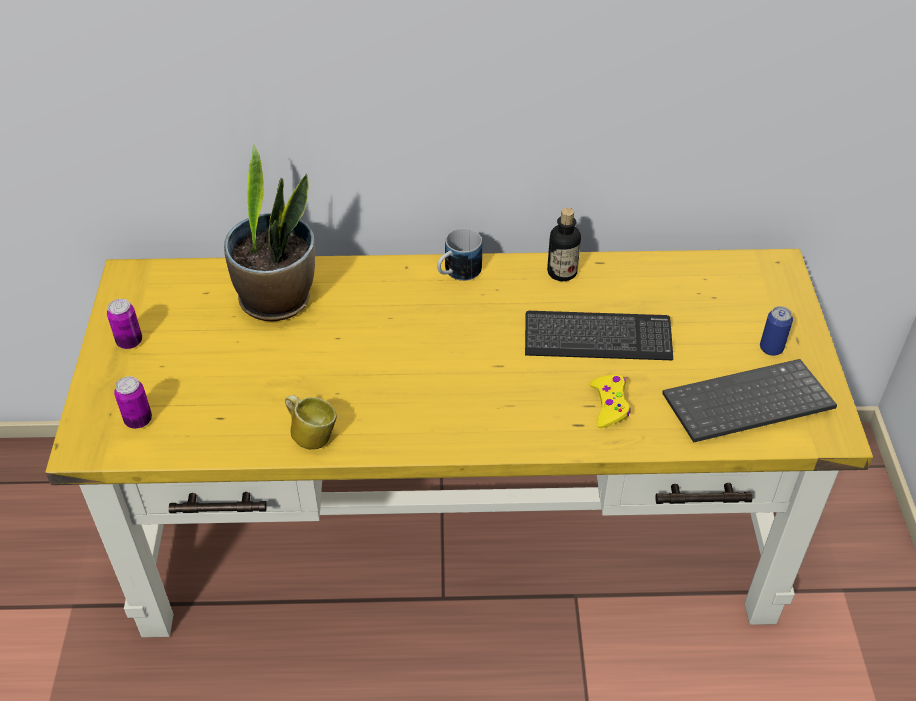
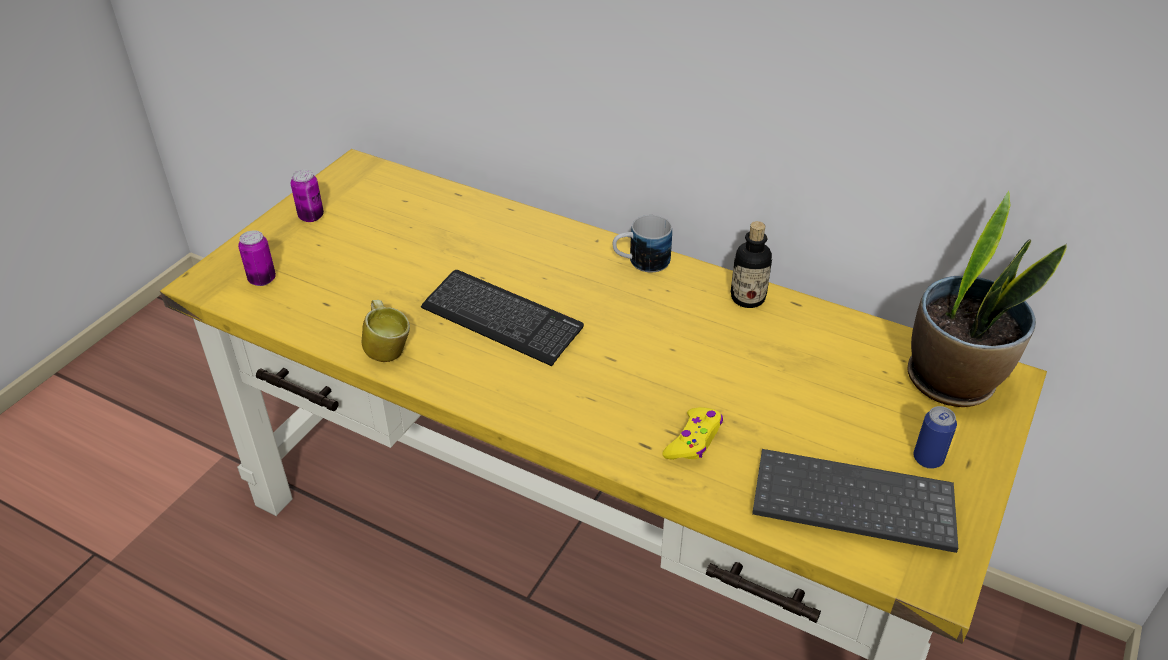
camera: 30 degrees right, 5 degrees down
potted plant [224,145,315,321] -> potted plant moved to [907,191,1067,407]
keyboard [525,311,673,360] -> keyboard moved to [421,270,584,366]

